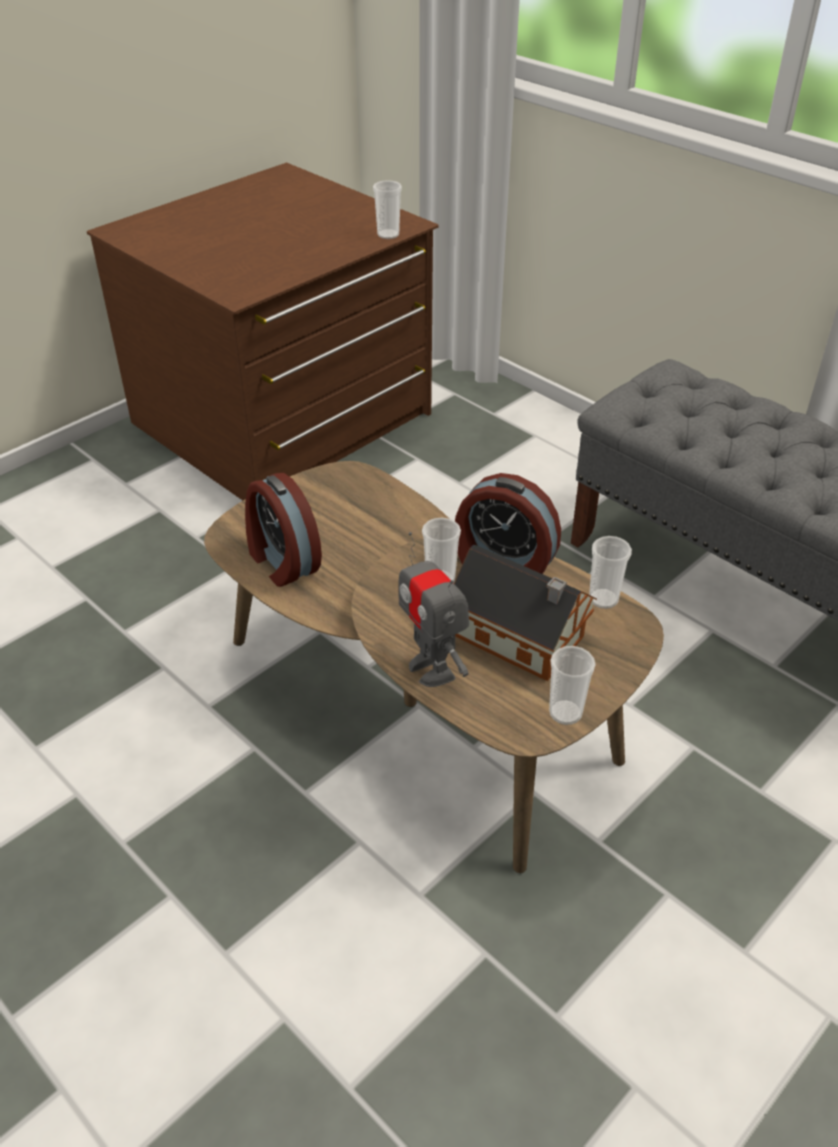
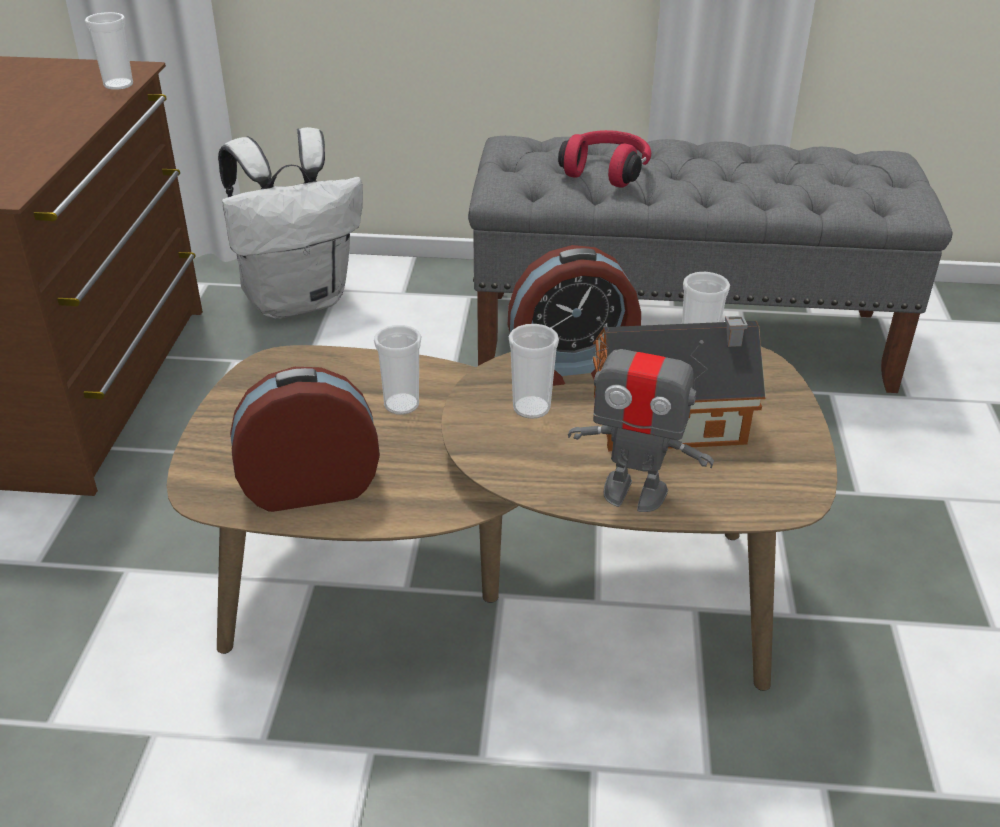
camera: 40 degrees left, 5 degrees down
alarm clock [245,473,322,587] -> alarm clock turned 150 degrees clockwise [230,367,380,512]
cup [549,646,596,725] -> cup moved to [374,325,422,415]
none -> white backpack [218,127,363,319]
none -> red headphones [558,130,651,188]

